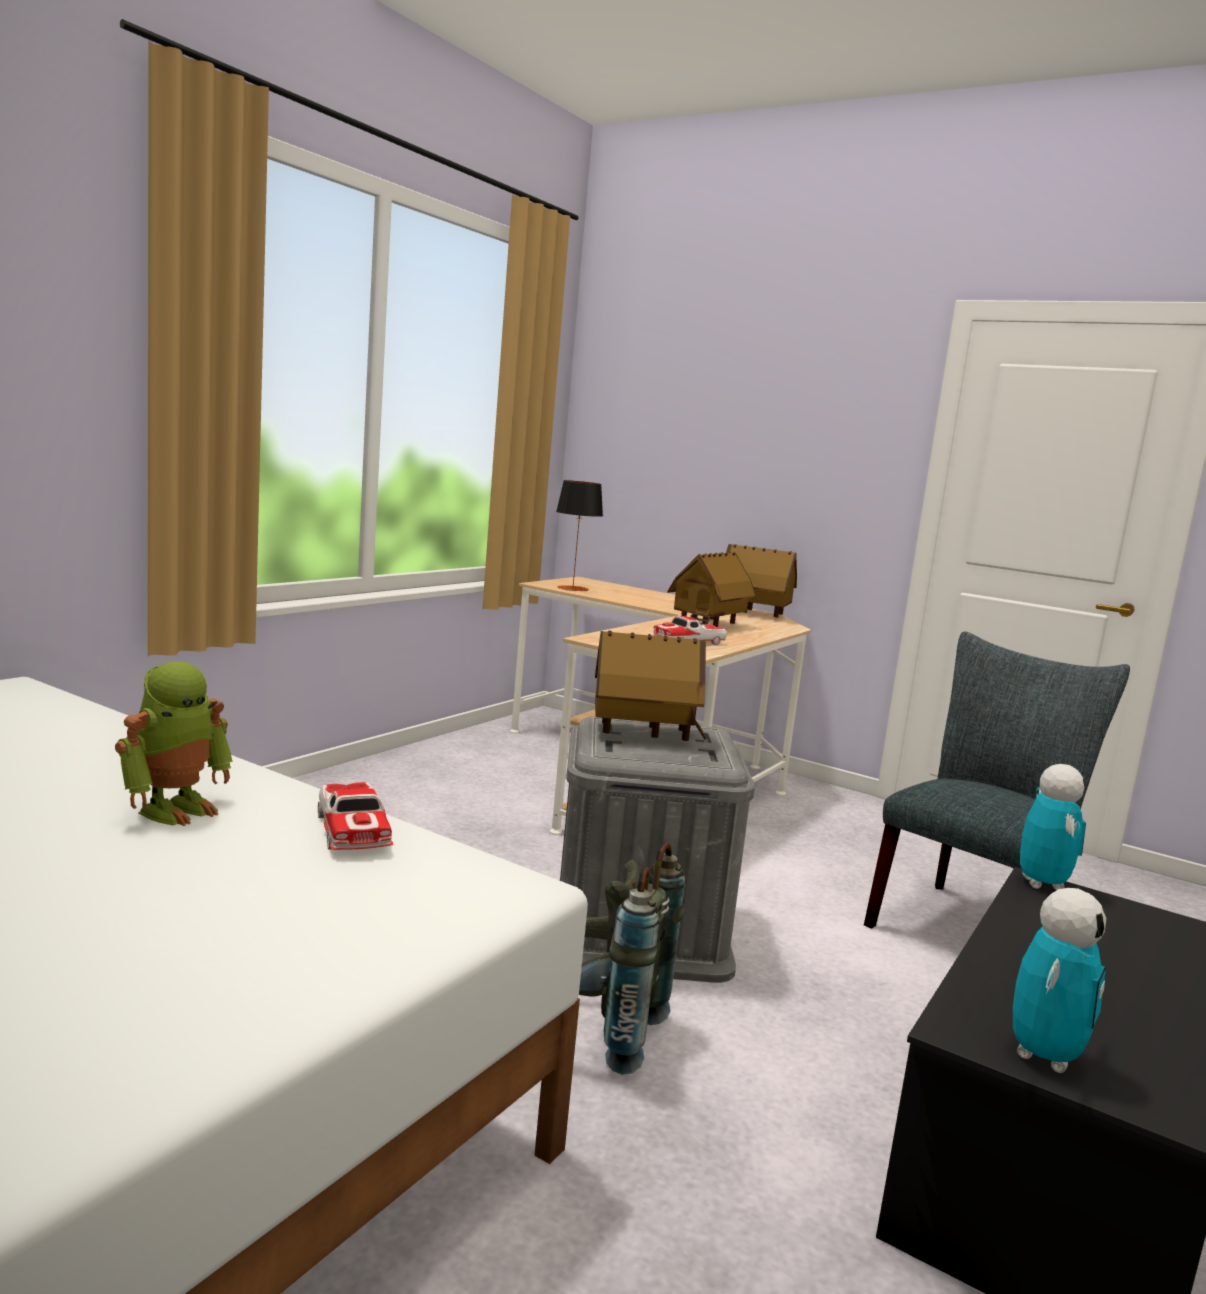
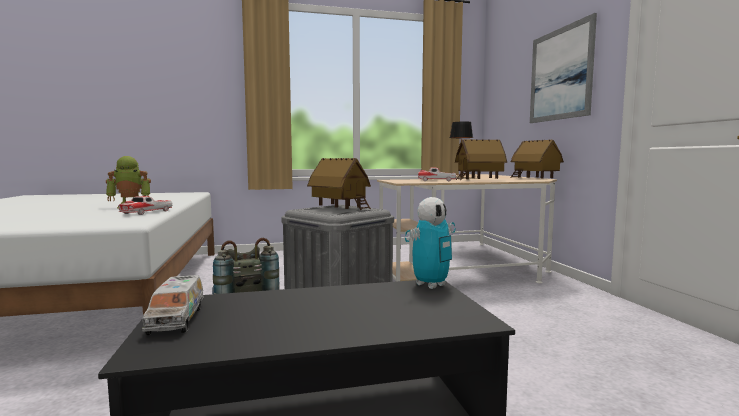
camera: 45 degrees right, 5 degrees down
grey chair [864,632,1130,929] -> none
toy robot [1013,888,1106,1073] -> toy truck [142,275,204,335]
none -> picture [530,13,597,123]

